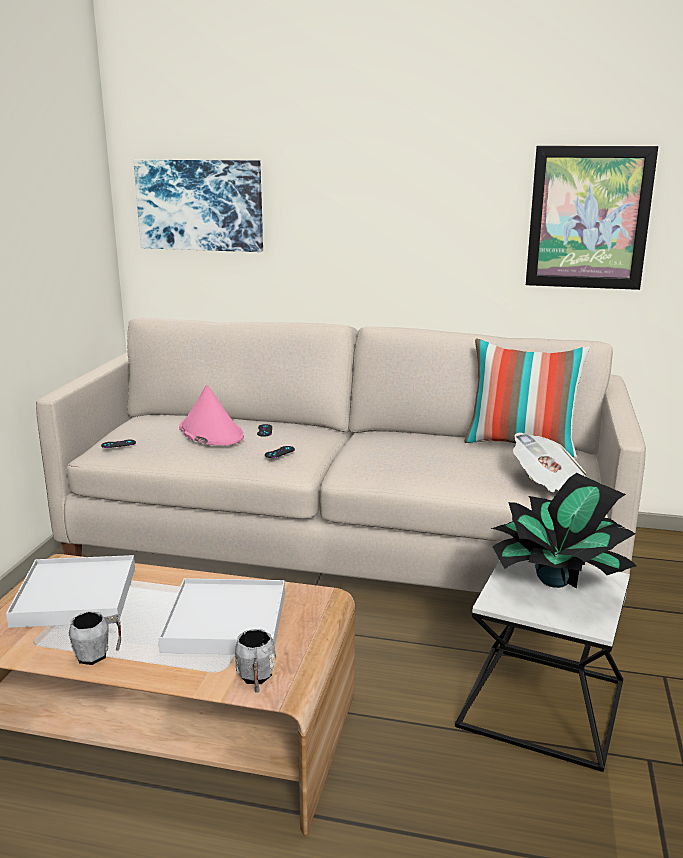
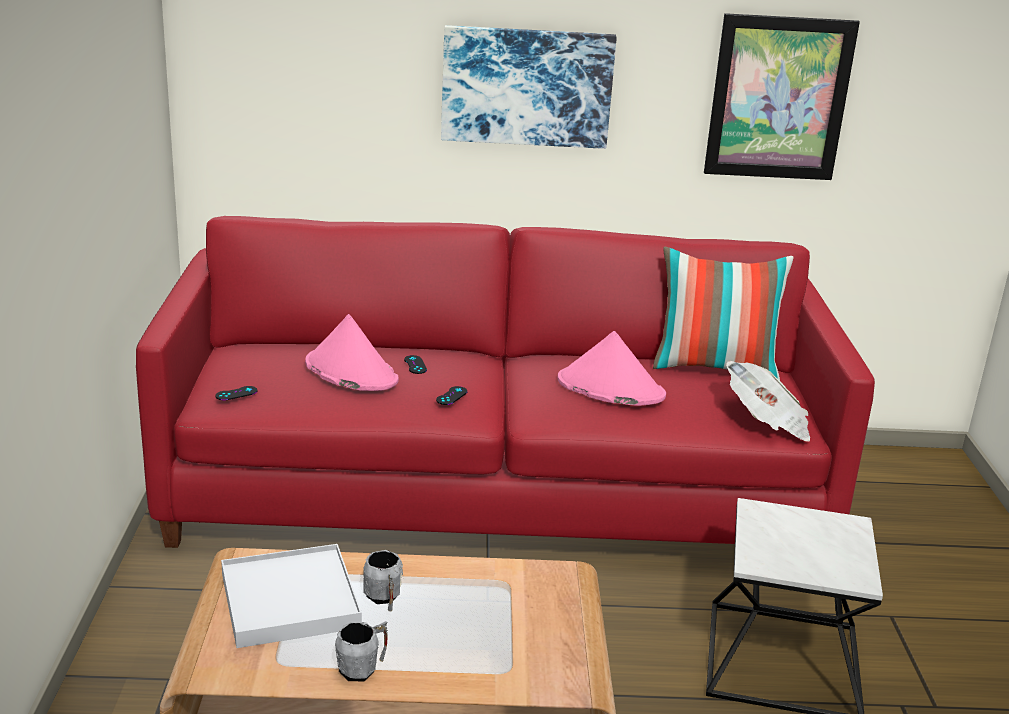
camera: 15 degrees left, 5 degrees up
beige sofa [36,317,646,606] -> red sofa [136,216,875,548]
picture [133,159,263,252] -> picture moved to [441,25,617,149]
white tray [159,578,285,654] -> none
grey mug [235,629,276,693] -> grey mug moved to [363,550,403,611]
potted plant [491,473,636,589] -> none
none -> pink hat [558,331,666,406]

